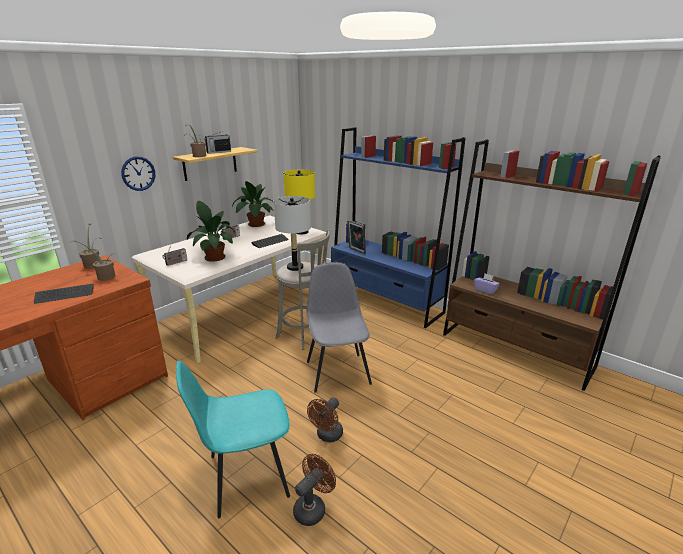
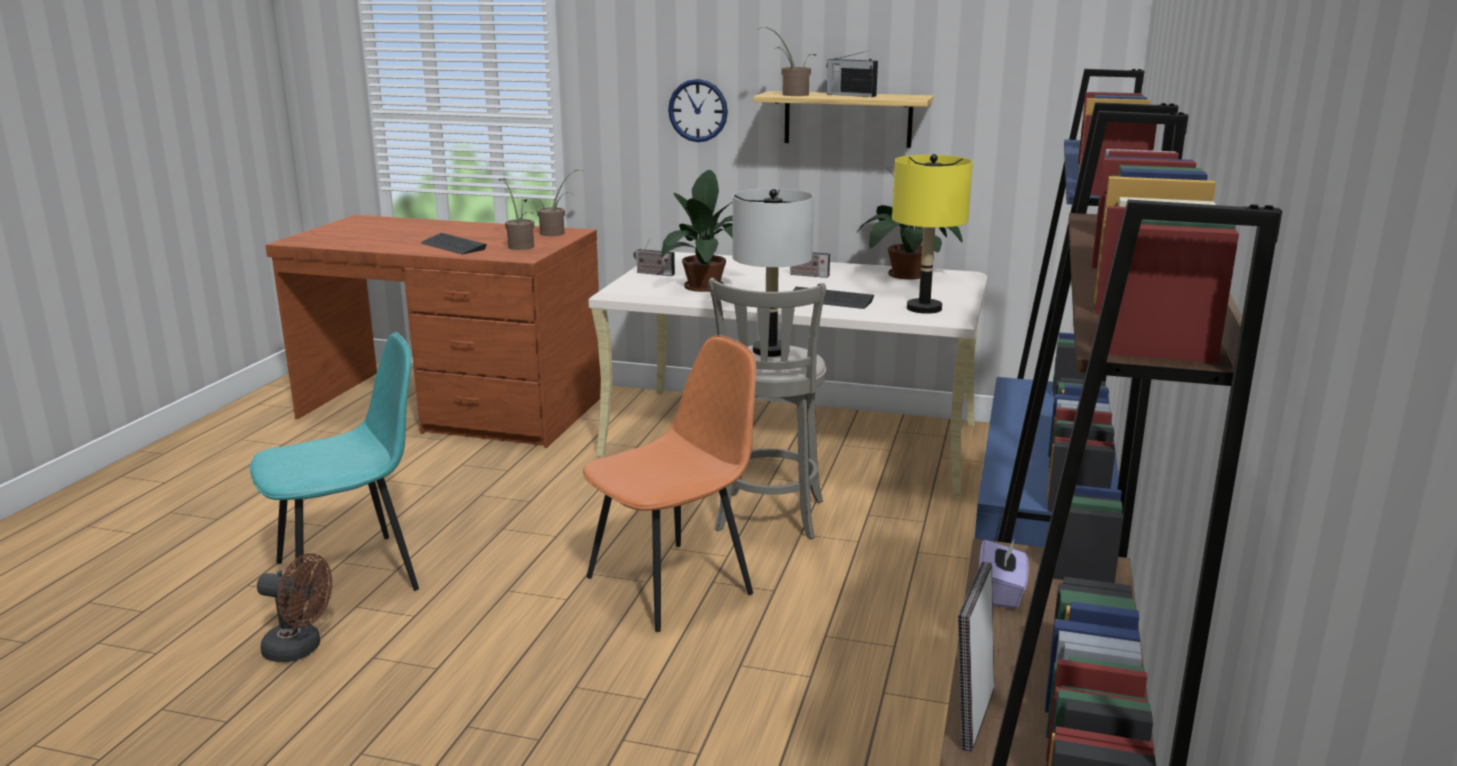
camera: 65 degrees right, 5 degrees down
turquoise chair [176,360,290,518] -> turquoise chair turned 105 degrees clockwise [250,332,419,620]
grey chair [307,262,372,393] -> orange chair [583,335,756,632]
brown fan [307,397,343,442] -> none
picture frame [347,220,366,254] -> picture frame moved to [958,562,994,752]

